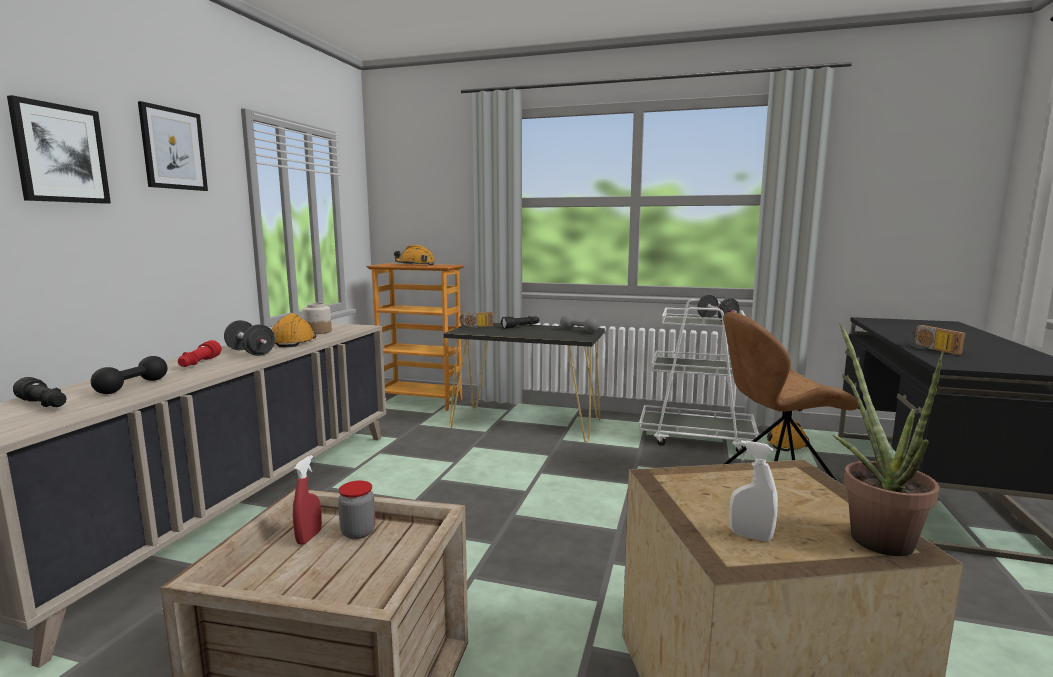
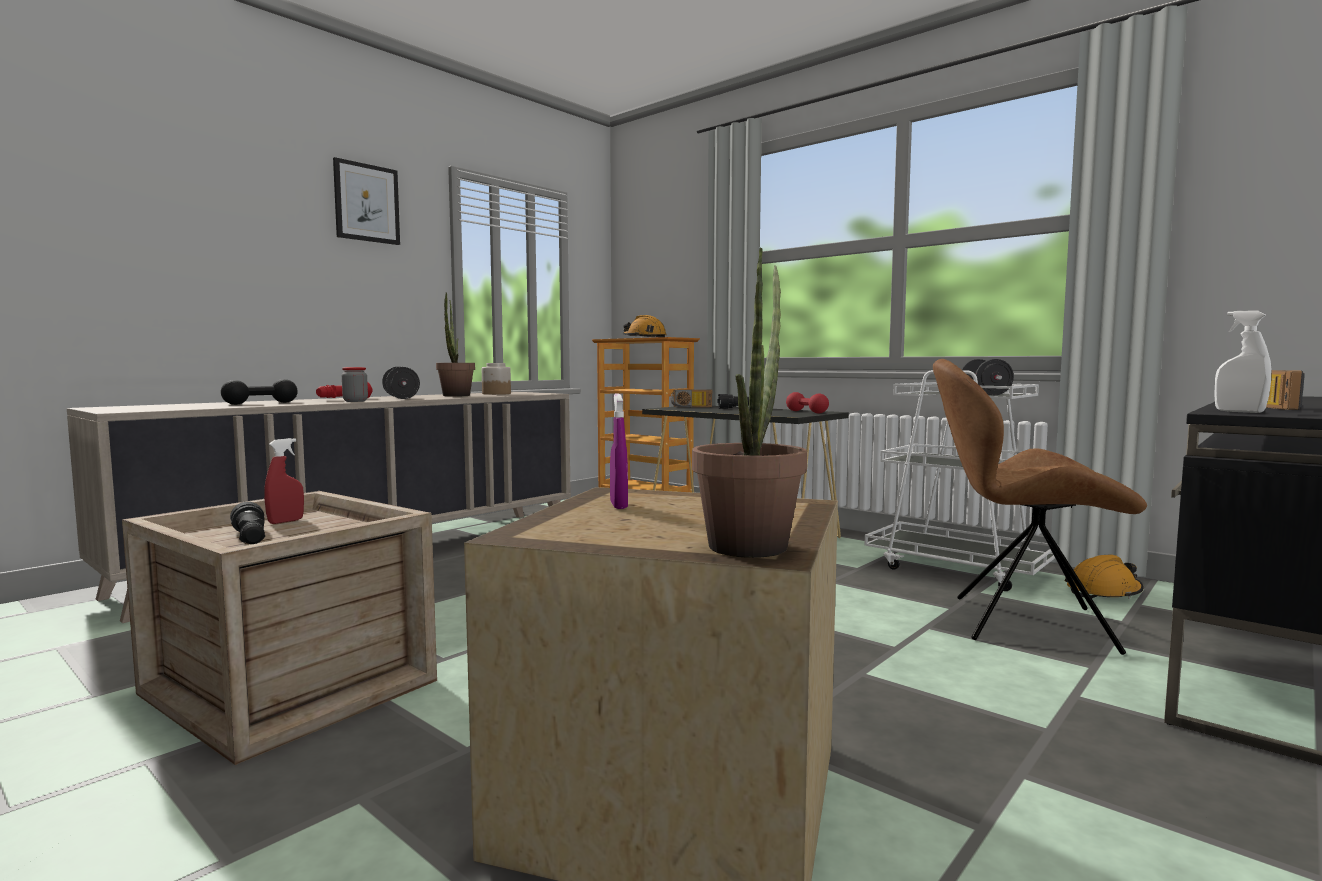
camera: 25 degrees right, 5 degrees down
picture [7,95,111,204] -> none
black flashlight [13,377,66,407] -> black flashlight moved to [230,502,265,544]
orange hard hat [272,314,316,347] -> potted plant [436,292,475,397]
jar [338,481,375,539] -> jar moved to [342,367,368,402]
grey dumbbell [560,315,599,333] -> red dumbbell [786,392,829,414]
white spray bottle [729,440,778,542] -> white spray bottle moved to [1214,310,1271,413]
none -> purple spray bottle [610,393,628,509]

